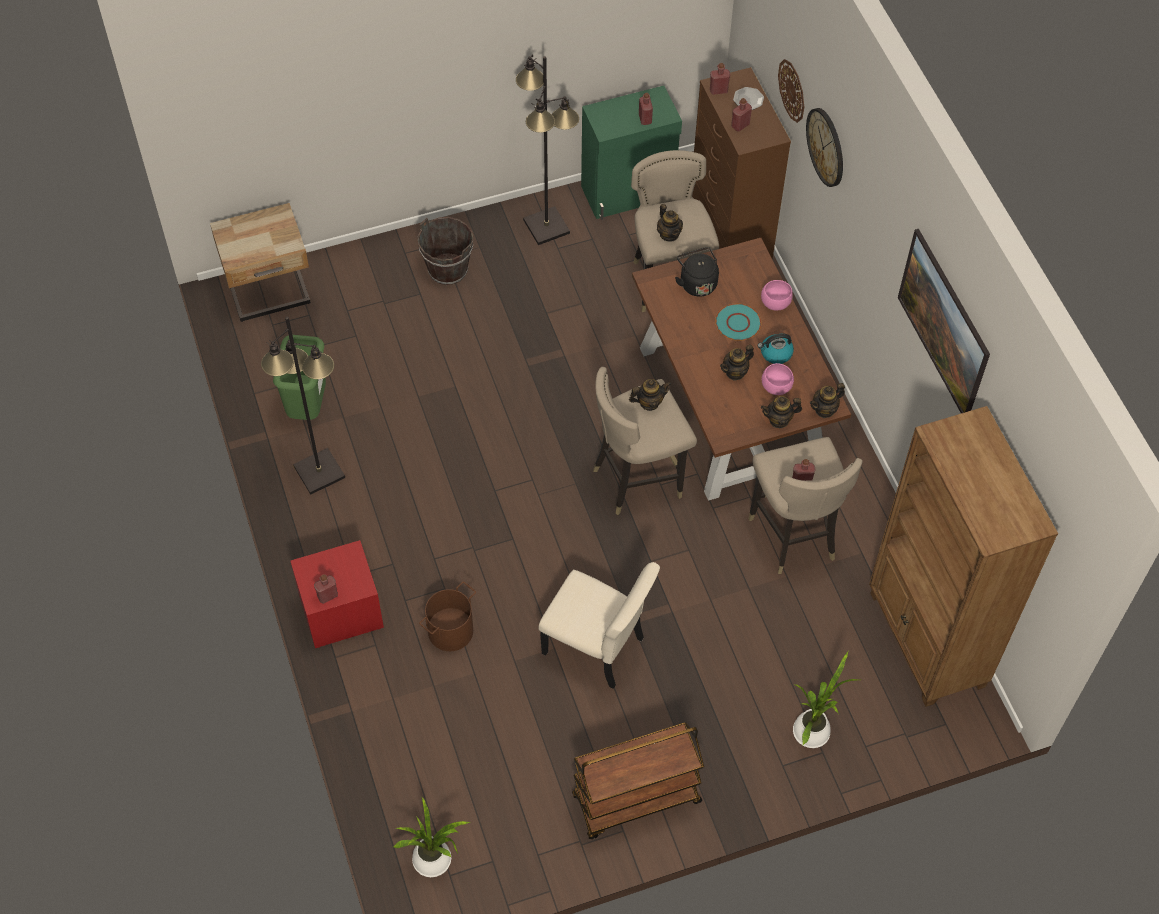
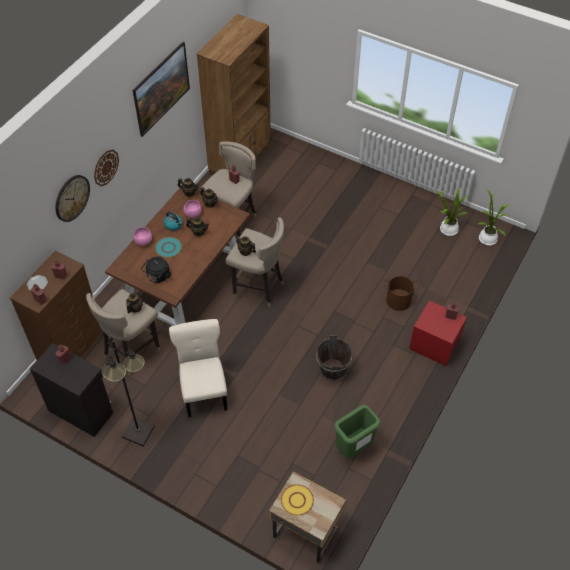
camera: 130 degrees left, 5 degrees down
black floor lamp [261,317,345,495] -> none
brown bucket [418,217,473,285] -> brown bucket moved to [316,335,353,381]
beige chair [539,562,660,689] -> beige chair moved to [169,319,227,417]
brown cart [572,722,704,839] -> none
green cabinet [581,86,682,220] -> black cabinet [30,343,113,437]
wall clock [778,59,804,123] -> wall clock moved to [94,149,119,186]
potted plant [793,652,858,748] -> potted plant moved to [436,187,469,236]
none -> yellow plate [281,484,314,516]

